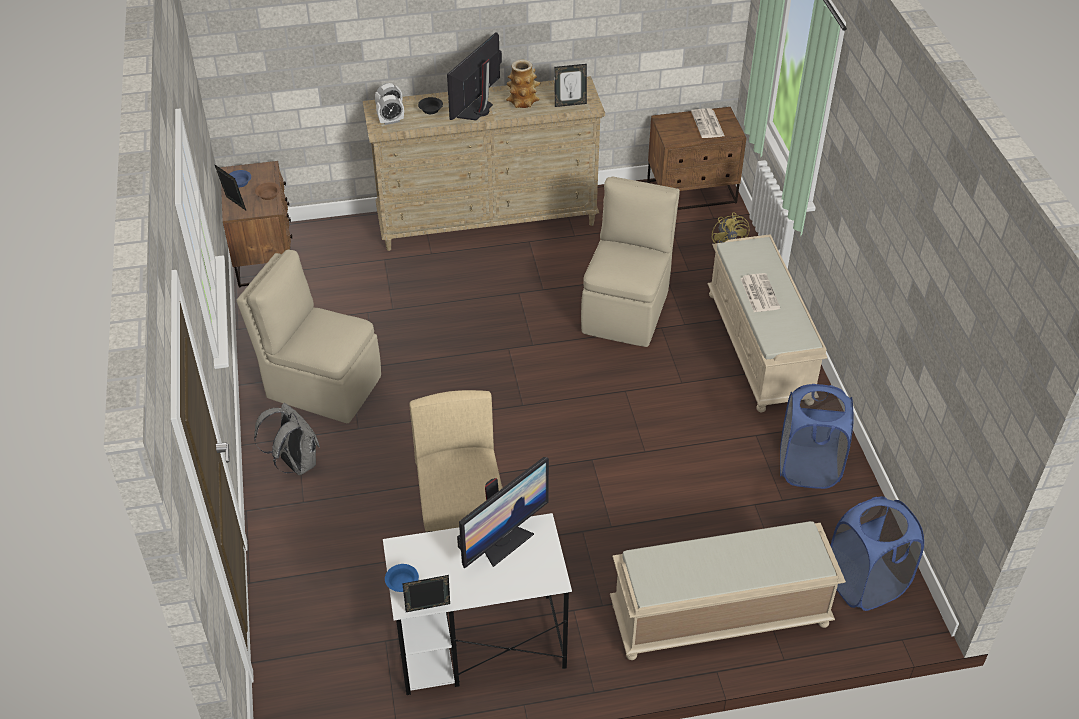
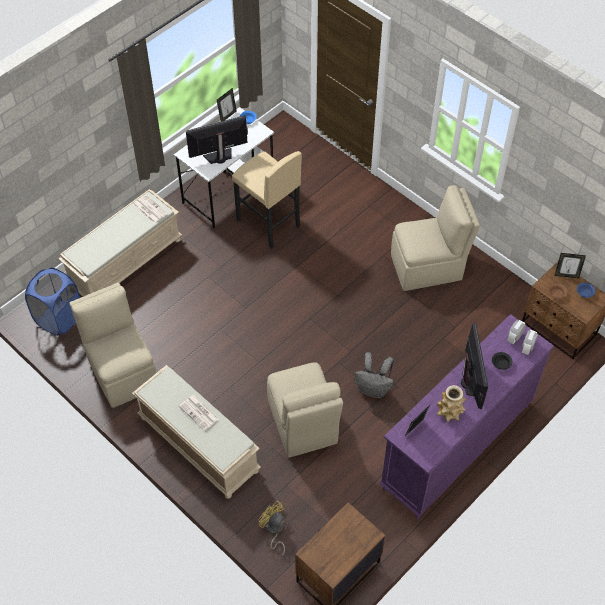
camera: 145 degrees right, 10 degrees up
grey backpack [254,403,320,476] -> grey backpack moved to [354,352,394,398]
beige dresser [363,76,605,251] -> purple dresser [379,314,554,519]
monitor [457,457,549,568] -> monitor turned 60 degrees clockwise [186,115,248,164]
newspaper [691,108,724,138] -> newspaper moved to [133,195,168,224]
blue laundry basket [780,384,853,489] -> beige chair [69,283,157,408]

